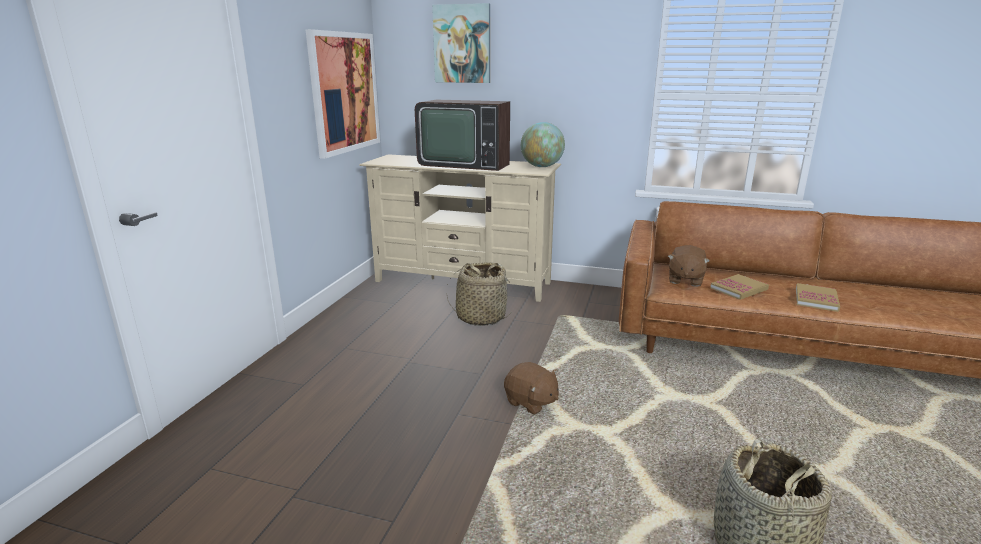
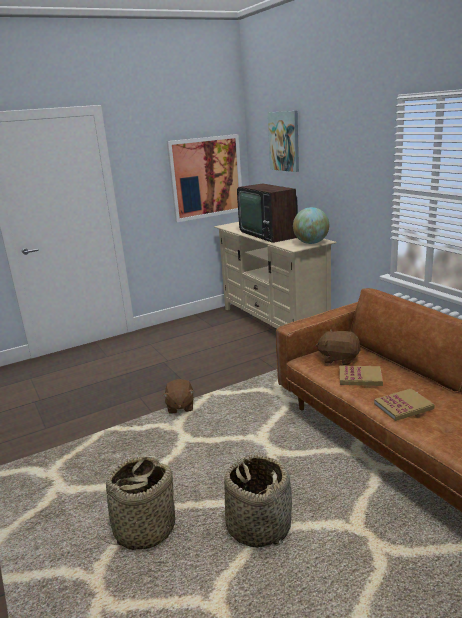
camera: 45 degrees right, 0 degrees up
basket [446,262,513,326] -> basket moved to [224,454,292,548]
brown plush toy [668,245,710,287] -> brown plush toy turned 45 degrees clockwise [316,329,361,366]

